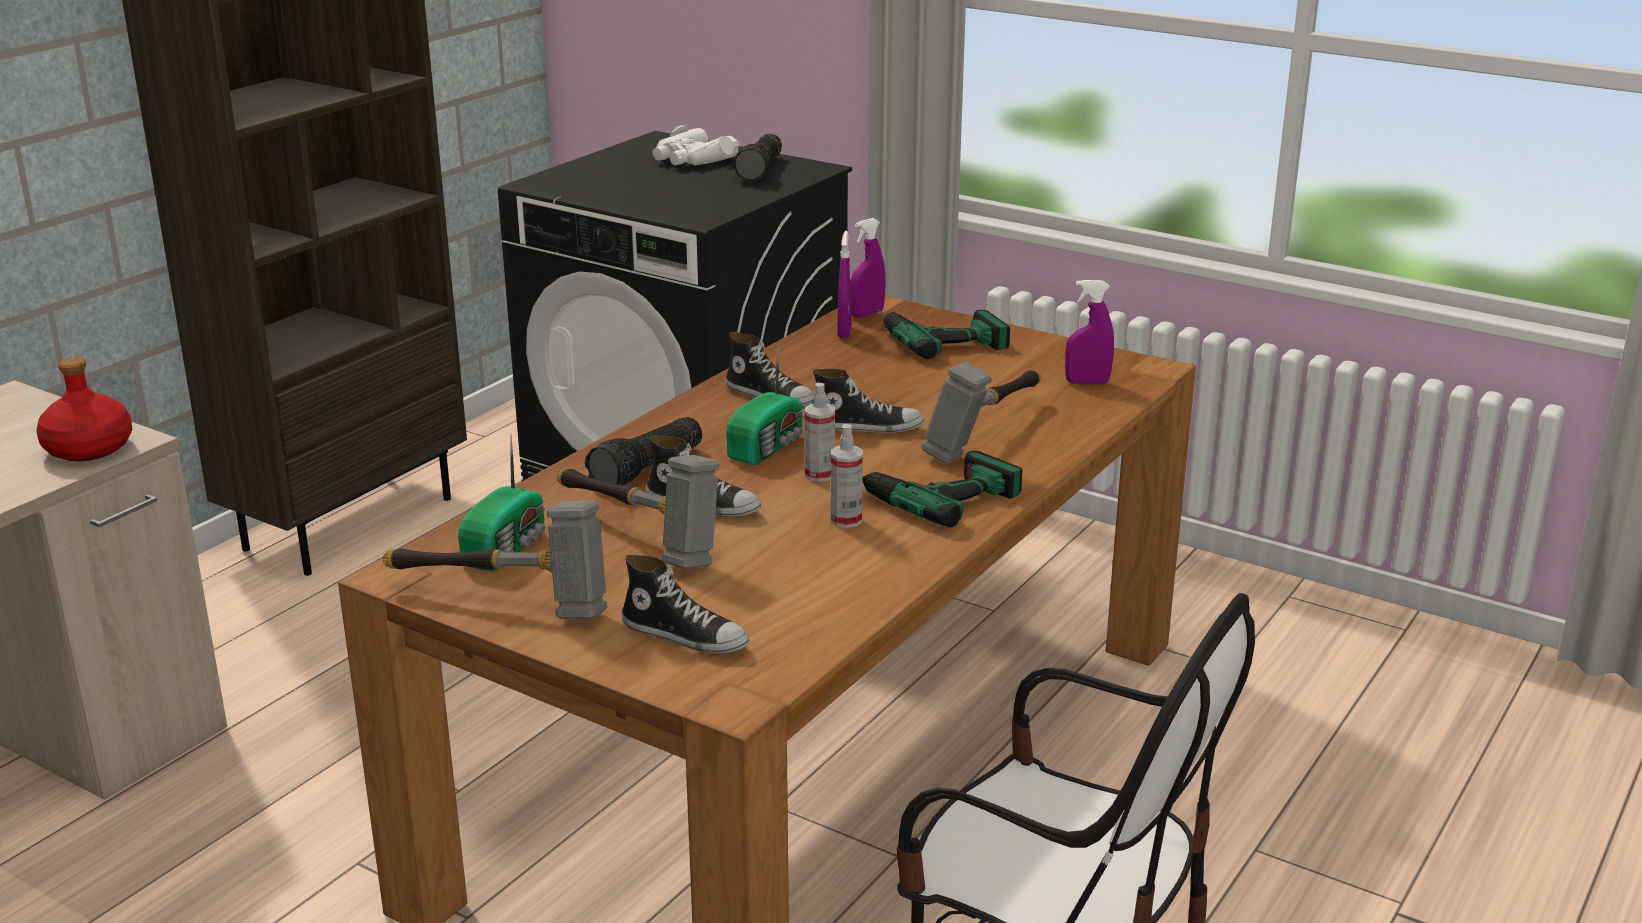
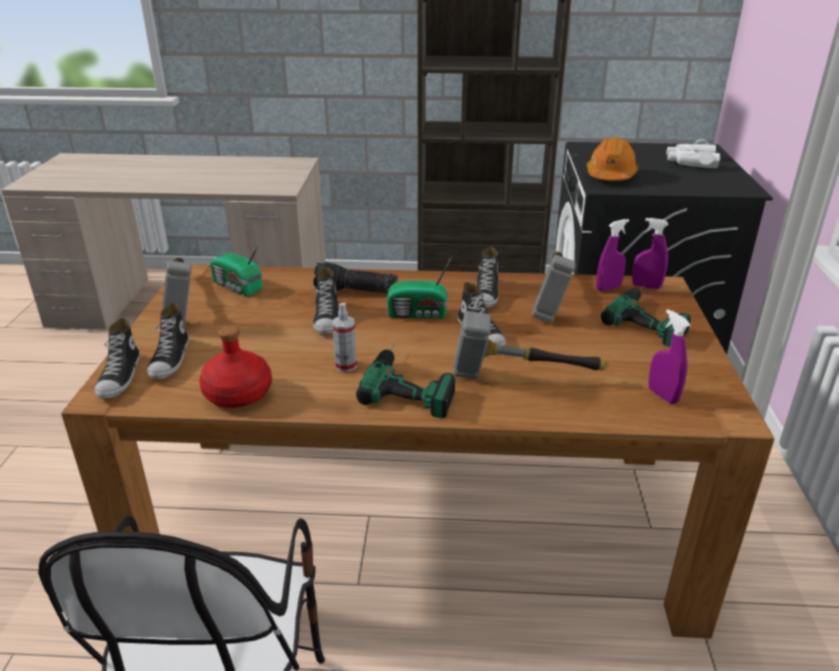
camera: 60 degrees right, 5 degrees up
red bottle [36,357,132,461] -> red bottle moved to [199,325,272,408]
radio [458,435,546,572] -> radio turned 45 degrees clockwise [210,240,262,296]
hammer [556,455,719,569] -> hammer moved to [531,251,575,323]
flashlight [733,134,782,181] -> none
spray bottle [805,382,835,482] -> none
none -> shoe [94,318,140,398]
none -> orange hard hat [587,137,638,181]

